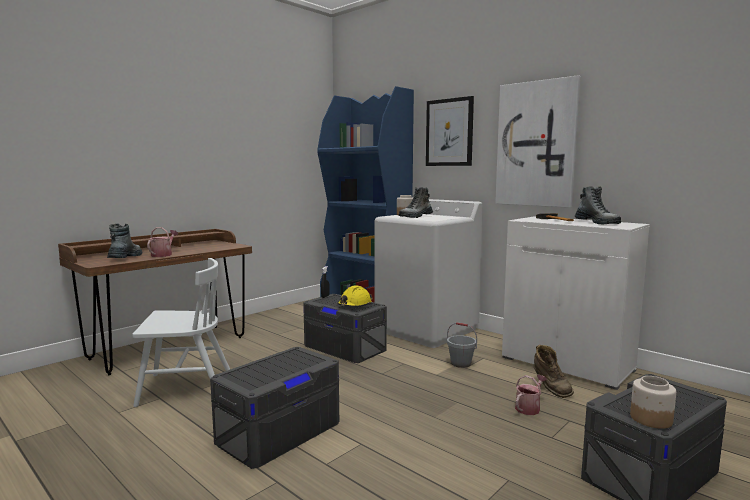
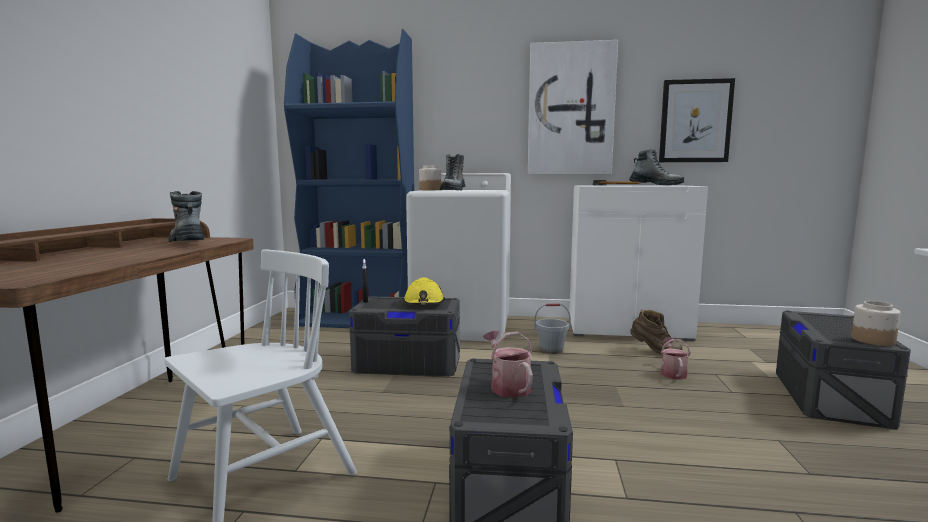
camera: 35 degrees left, 0 degrees up
boot [107,223,142,258] -> boot moved to [168,191,204,243]
watering can [147,227,178,257] -> watering can moved to [483,331,533,398]
picture [426,96,474,166] -> picture moved to [659,78,735,162]

